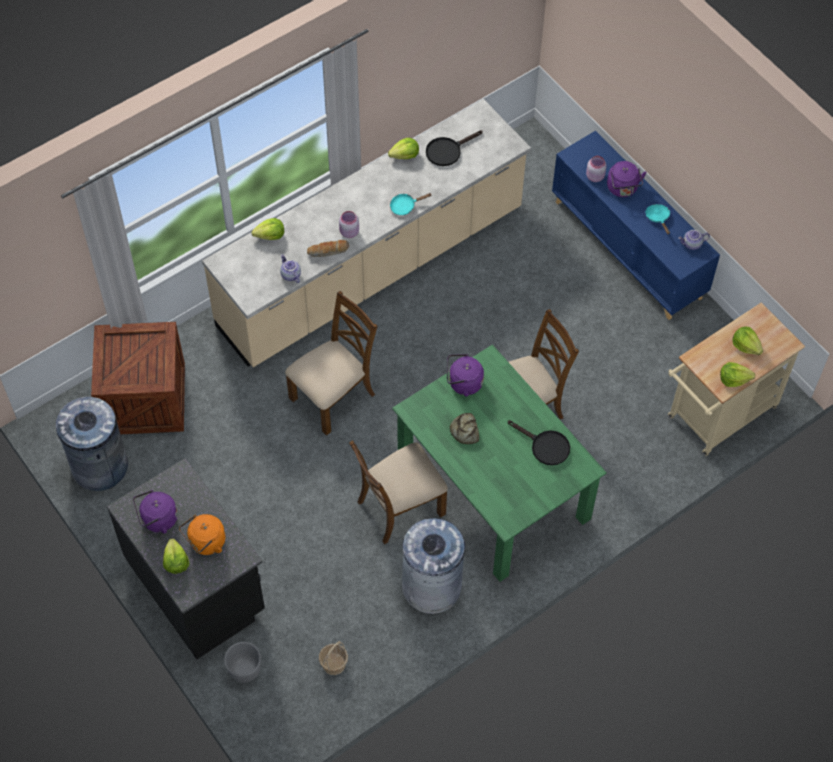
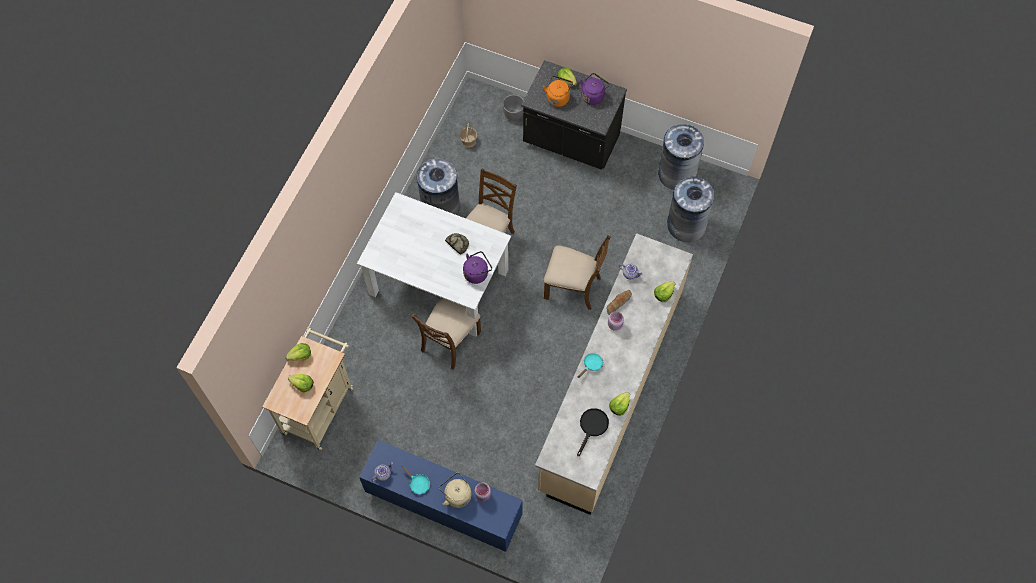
camera: 150 degrees right, 5 degrees up
crate [91,322,185,434] -> grey trash can [667,175,715,242]
brown chair [285,291,378,436] -> brown chair turned 90 degrees counterclockwise [544,235,611,310]
green dining table [392,344,607,582] -> white dining table [357,192,511,337]
black frying pan [508,420,570,465] -> none
purple kettle [607,161,647,197] -> beige kettle [439,472,471,508]

